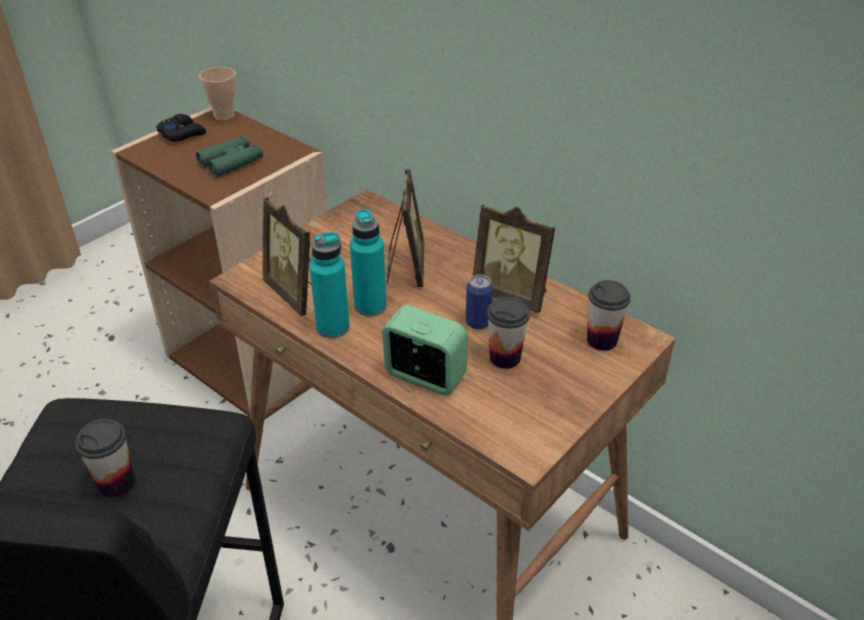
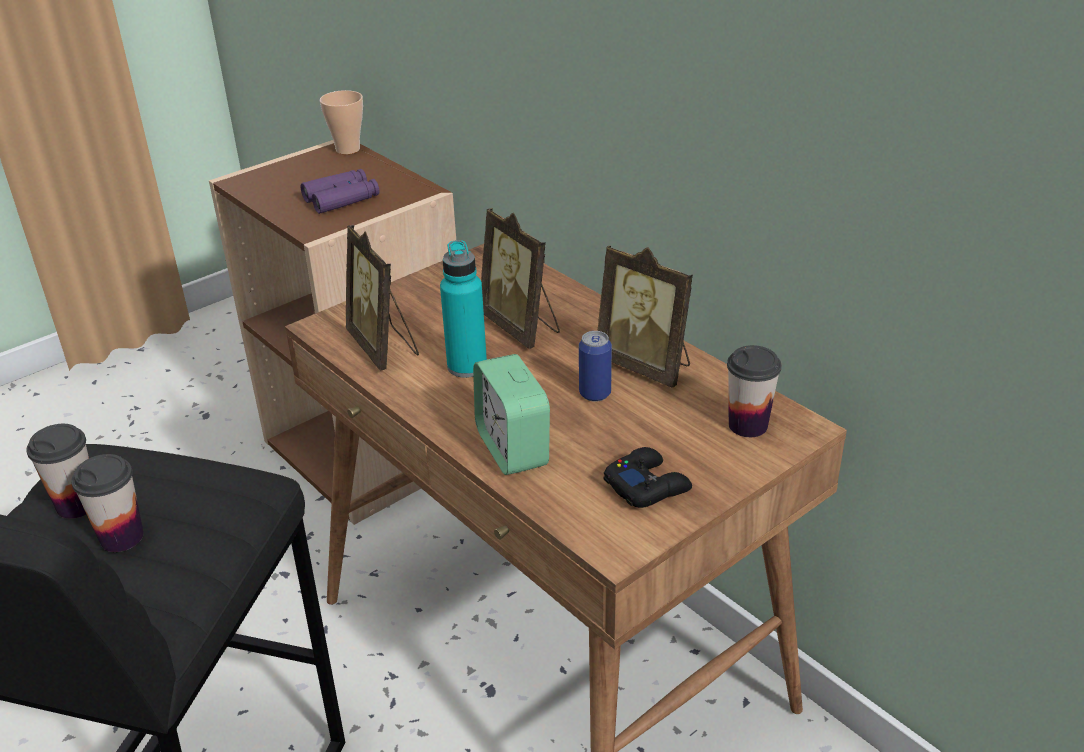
camera: 10 degrees right, 5 degrees down
black game controller [156,114,206,142] -> black game controller moved to [604,447,692,508]
green binoculars [196,136,263,177] -> purple binoculars [301,169,379,214]
turquoise bottle [309,232,350,338] -> none
alarm clock [382,305,468,395] -> alarm clock turned 150 degrees counterclockwise [473,354,550,475]
picture frame [387,169,425,287] -> picture frame turned 135 degrees clockwise [481,208,560,349]
cup [487,297,530,369] -> cup moved to [26,424,89,519]

